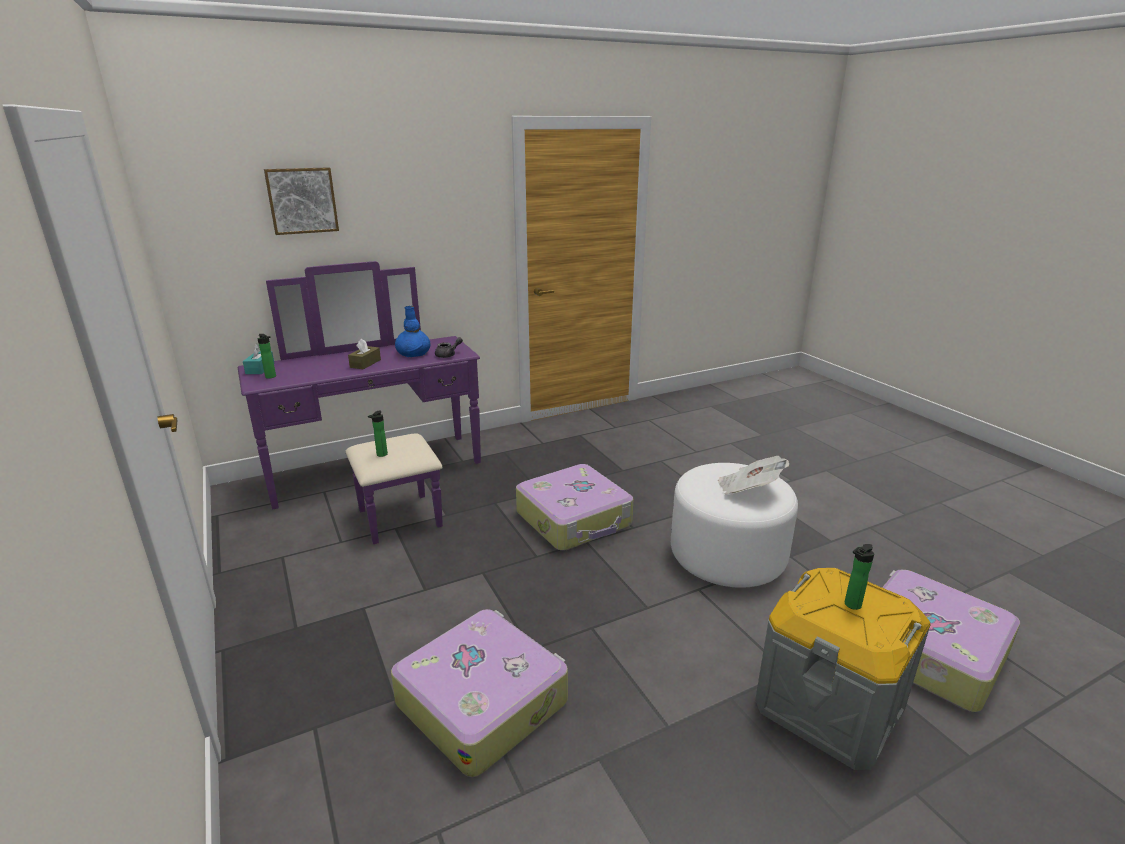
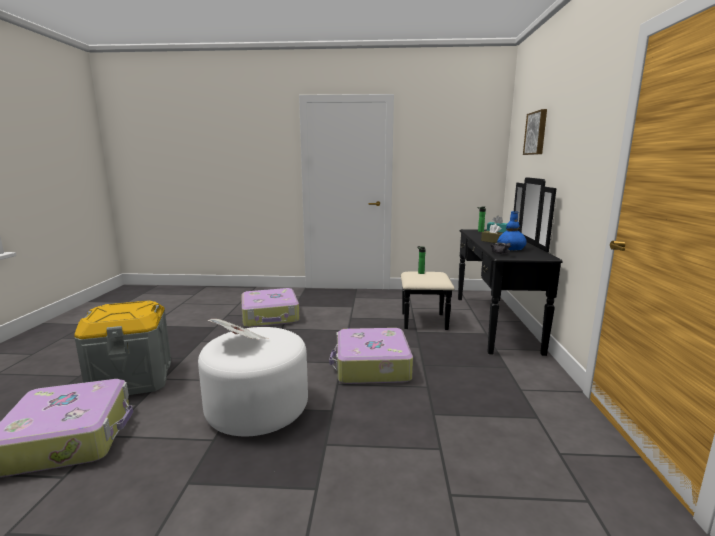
camera: 120 degrees right, 10 degrees down
purple dresser [238,261,481,544] -> black dresser [401,177,562,356]
bottle [845,544,874,610] -> none

